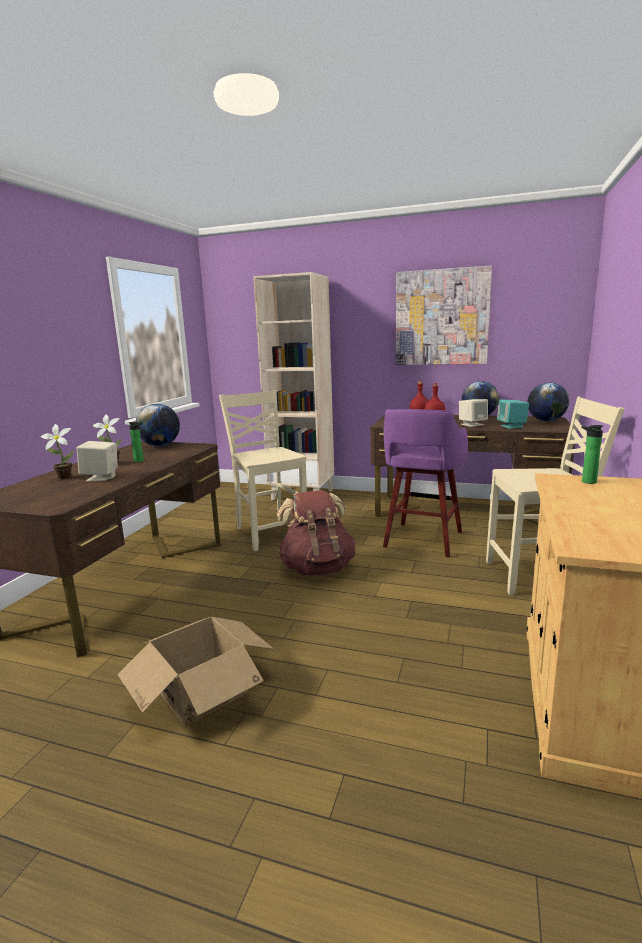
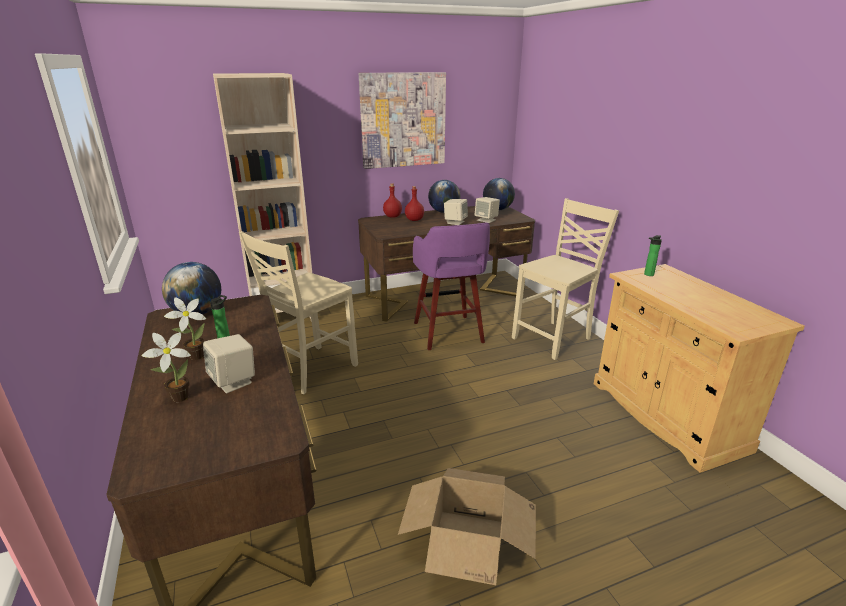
camera: 40 degrees left, 10 degrees up
beige chair [219,390,307,551] -> beige chair turned 75 degrees counterclockwise [239,231,358,394]
brown backpack [277,490,356,576] -> none
turquoise speaker [497,399,529,429] -> beige speaker [475,197,500,223]

